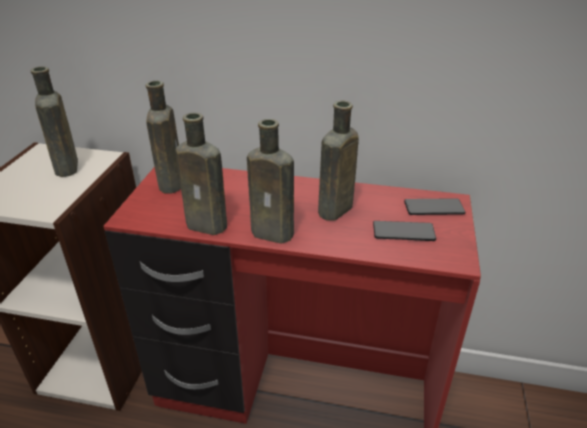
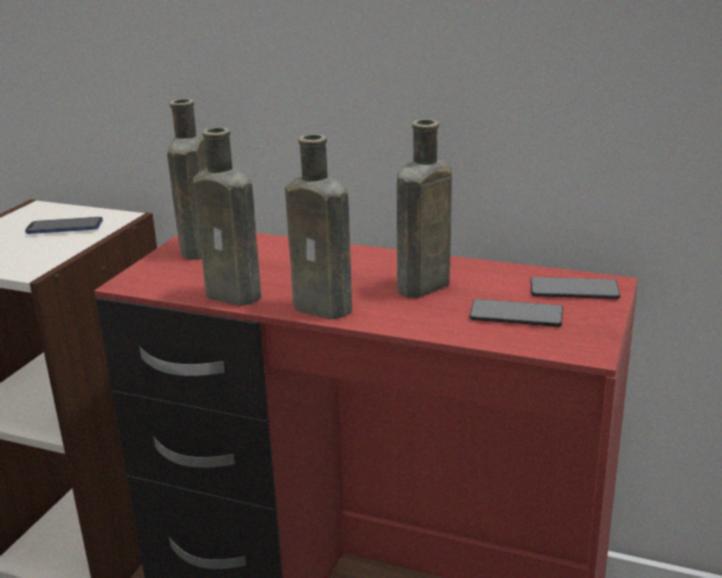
camera: 10 degrees right, 10 degrees down
brown bottle [30,67,78,177] -> phone [25,217,103,234]

